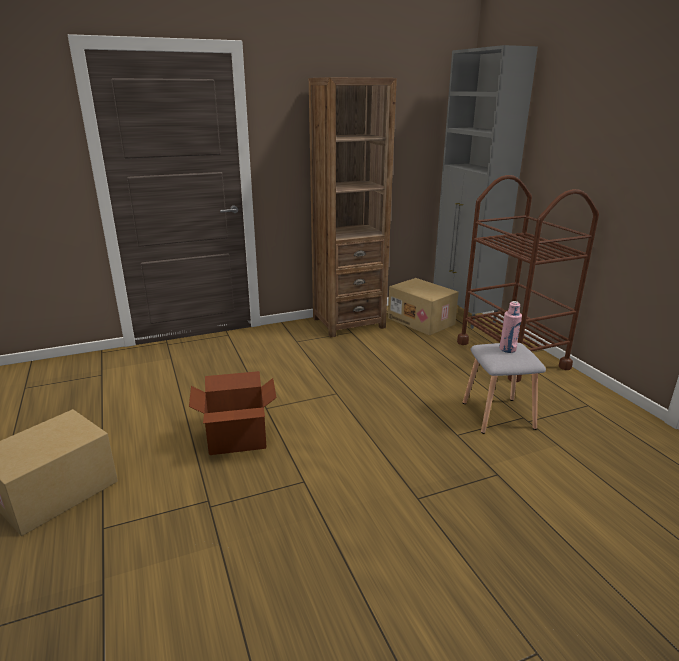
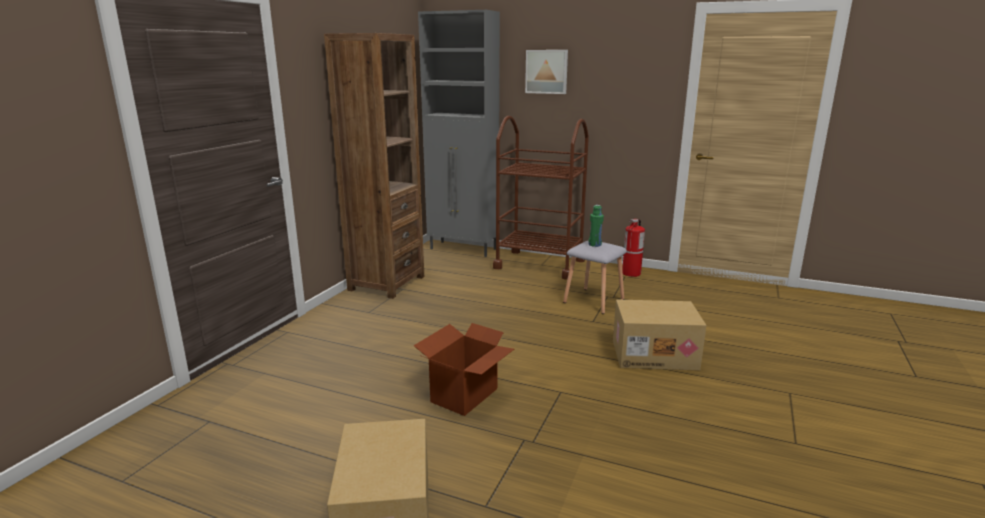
camera: 45 degrees left, 5 degrees down
cardboard box [388,278,459,336] -> cardboard box moved to [613,299,707,371]
pink bottle [499,301,522,353] -> green bottle [588,205,604,247]
none -> picture [525,50,568,94]
none -> fire extinguisher [622,219,645,277]

